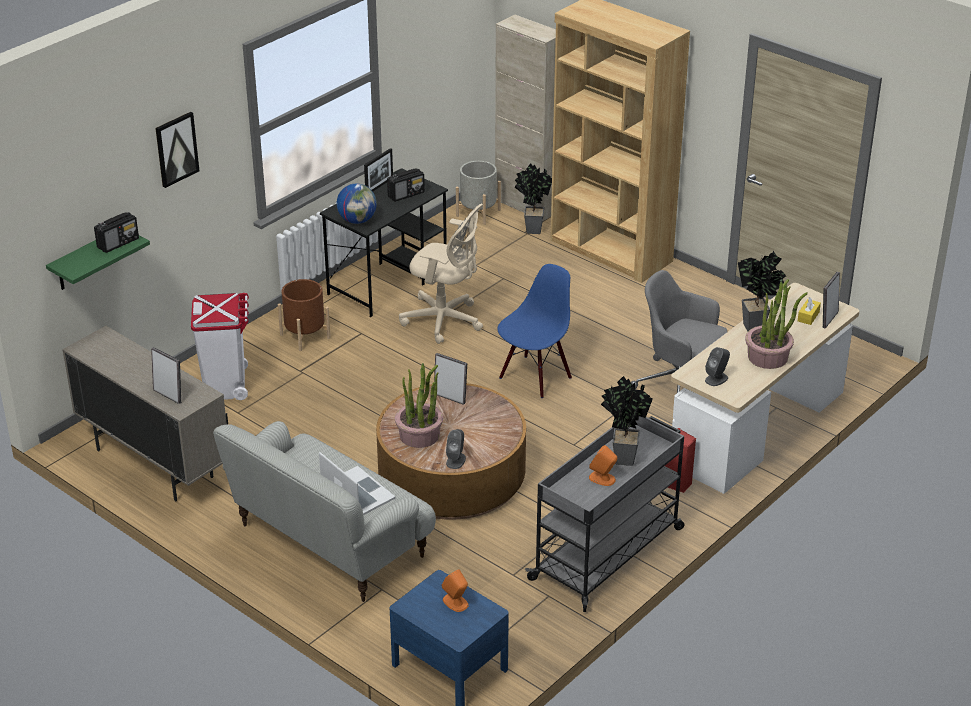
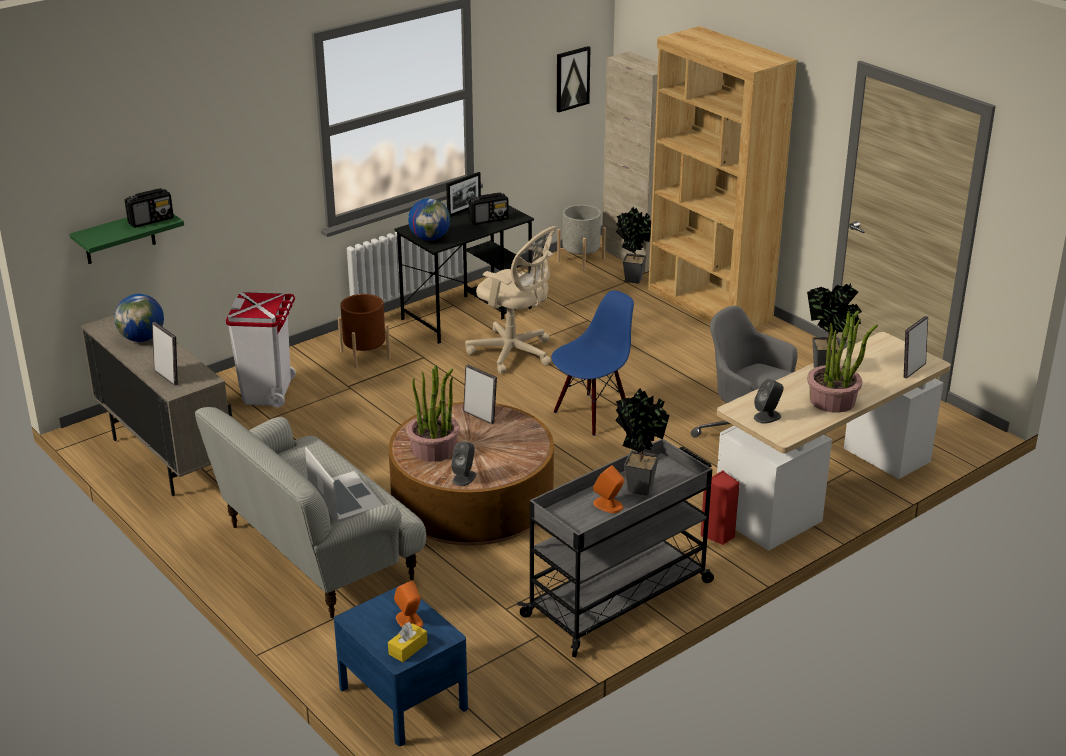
camera: 10 degrees right, 5 degrees down
picture [155,112,199,188] -> picture moved to [556,46,591,112]
yellow tissue box [798,297,821,325] -> yellow tissue box moved to [388,622,427,662]
none -> globe [114,294,164,342]

